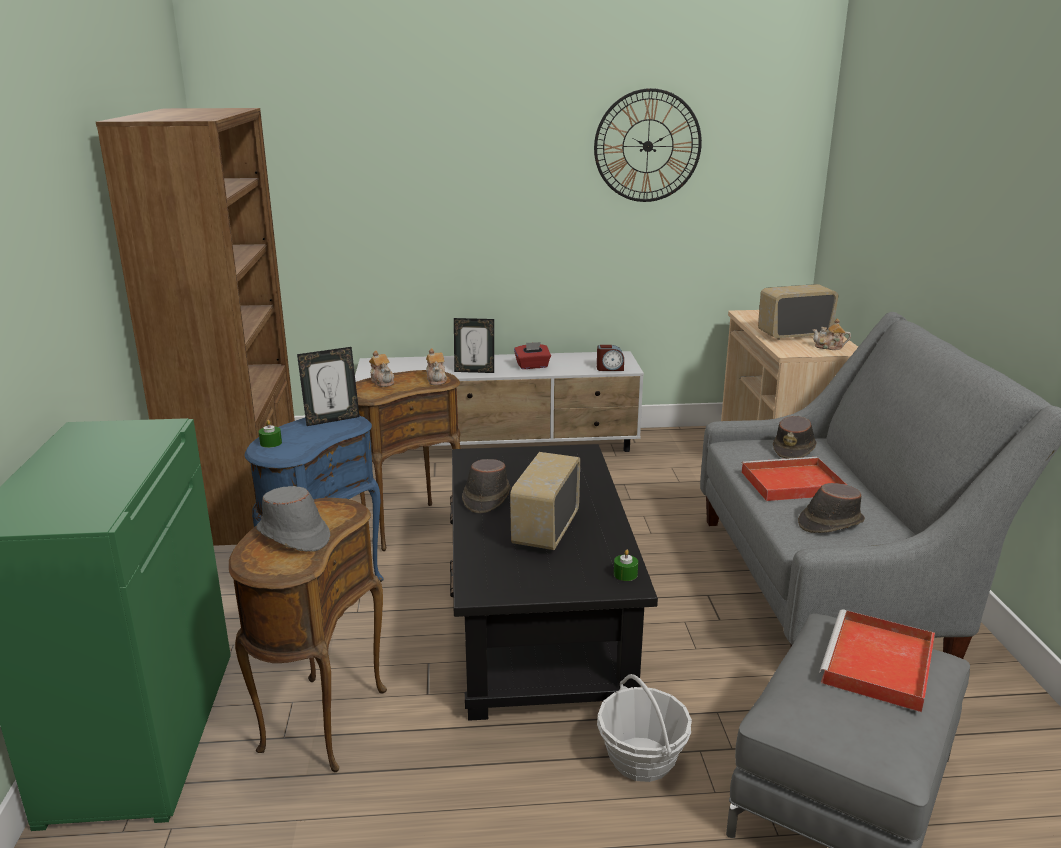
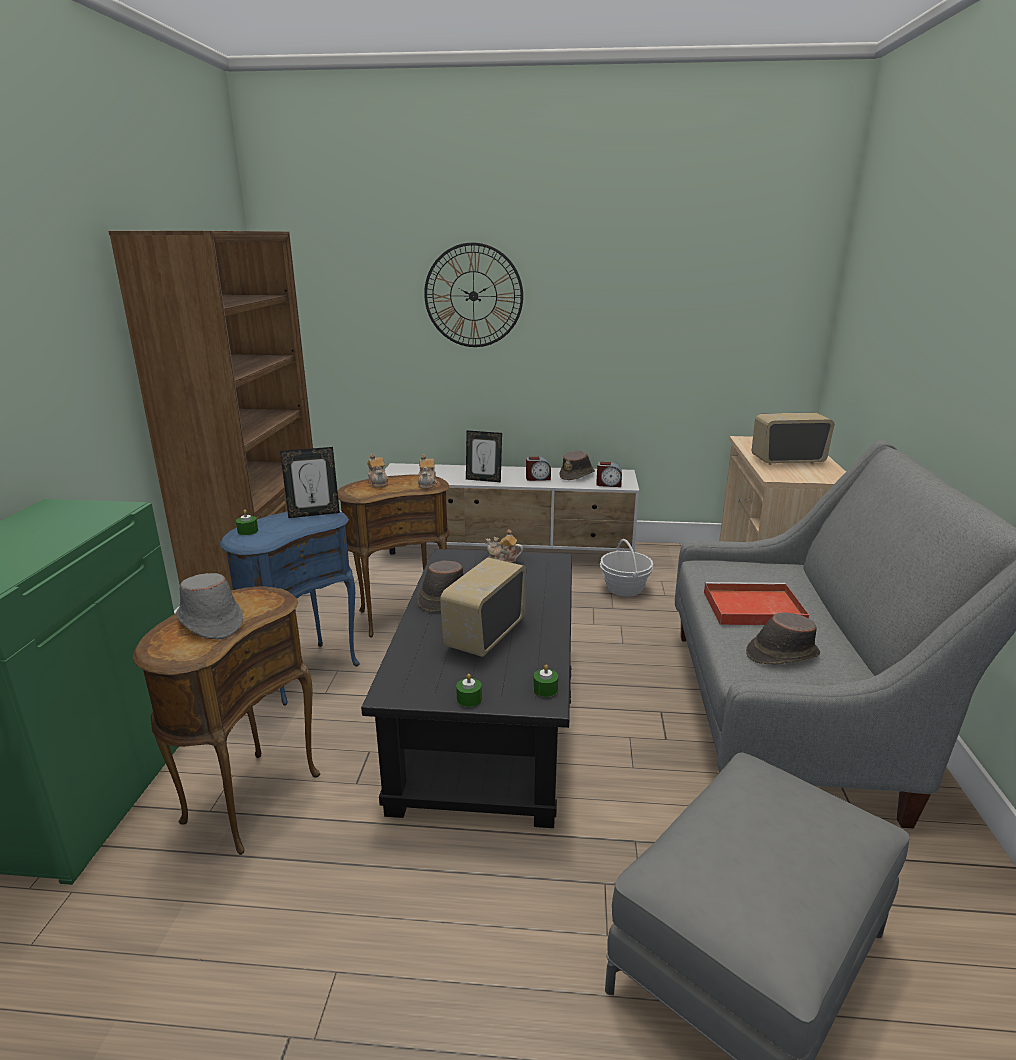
camera: 10 degrees right, 0 degrees up
red tissue box [514,342,551,369] -> alarm clock [526,457,551,481]
wall clock [594,88,702,202] -> wall clock moved to [424,242,523,347]
basket [597,674,692,782] -> basket moved to [600,539,654,597]
brown hat [773,416,816,459] -> brown hat moved to [559,451,595,480]
teapot [812,318,851,350] -> teapot moved to [486,529,523,563]
red tray [819,609,935,712] -> none
none -> green candle [456,674,482,707]

